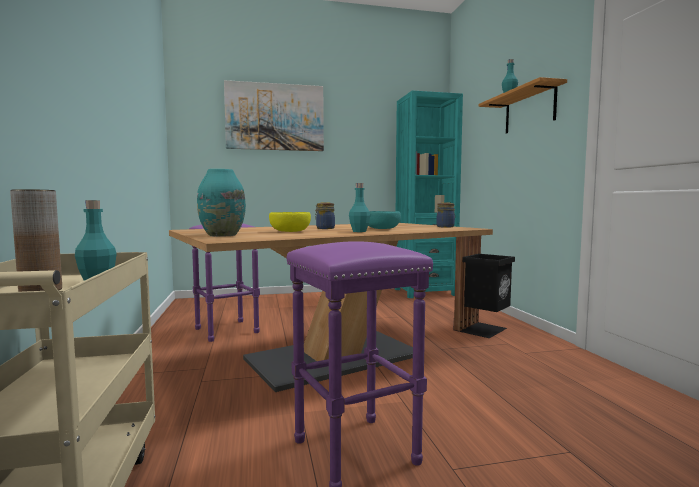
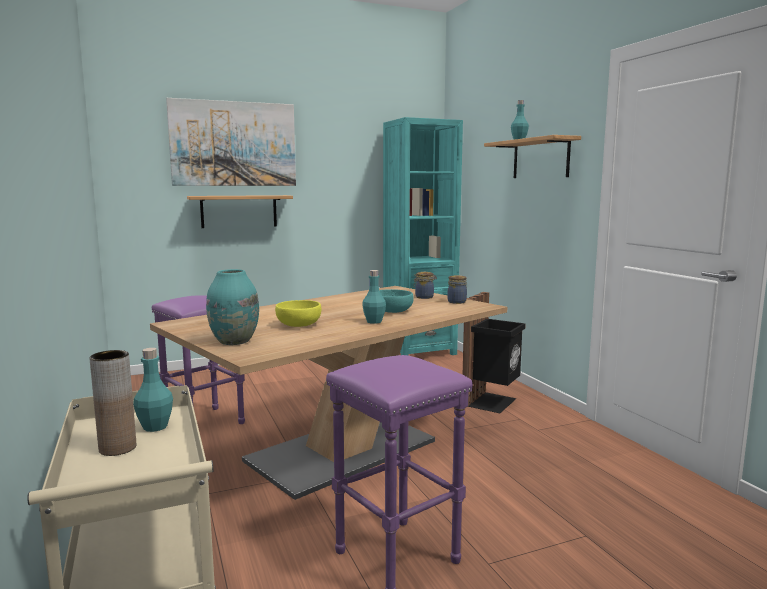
camera: 10 degrees left, 5 degrees up
jar [315,203,335,229] -> jar moved to [413,272,434,299]
none -> shelf [187,195,293,228]

